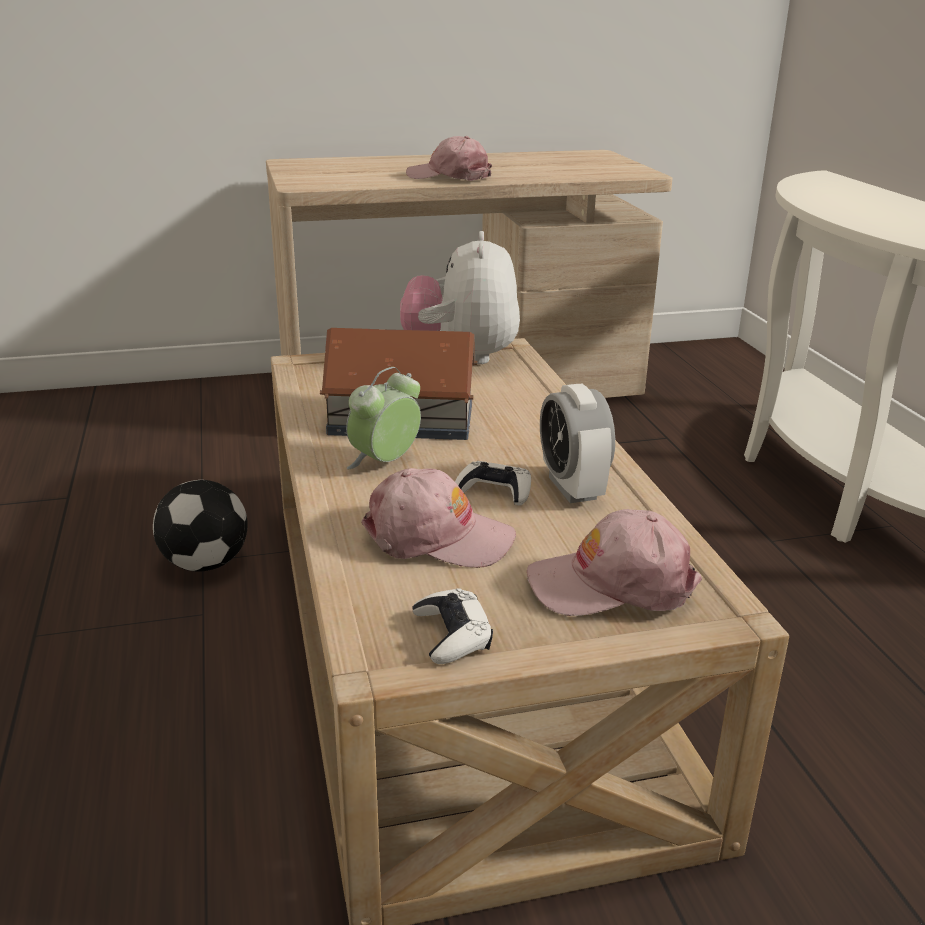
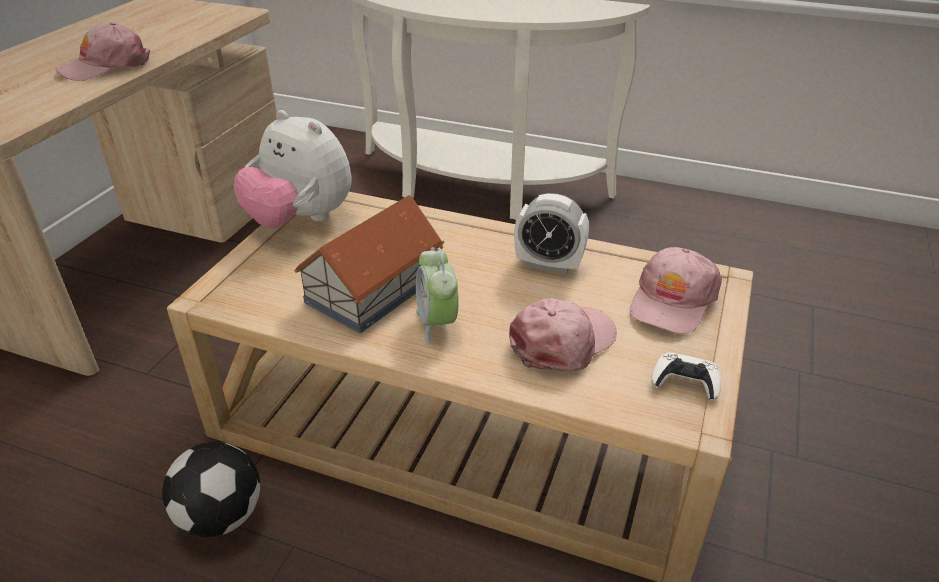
camera: 55 degrees left, 10 degrees up
white game controller [455,461,531,506] -> none

